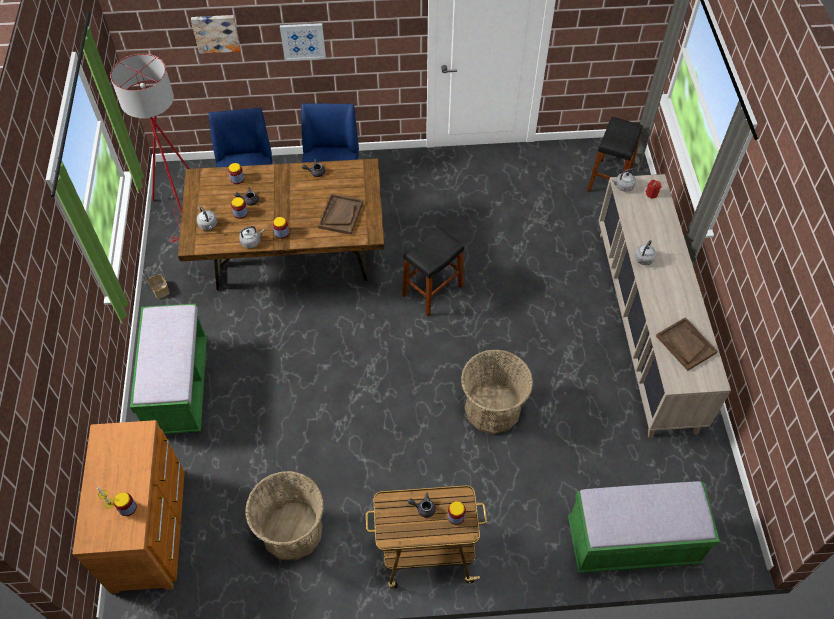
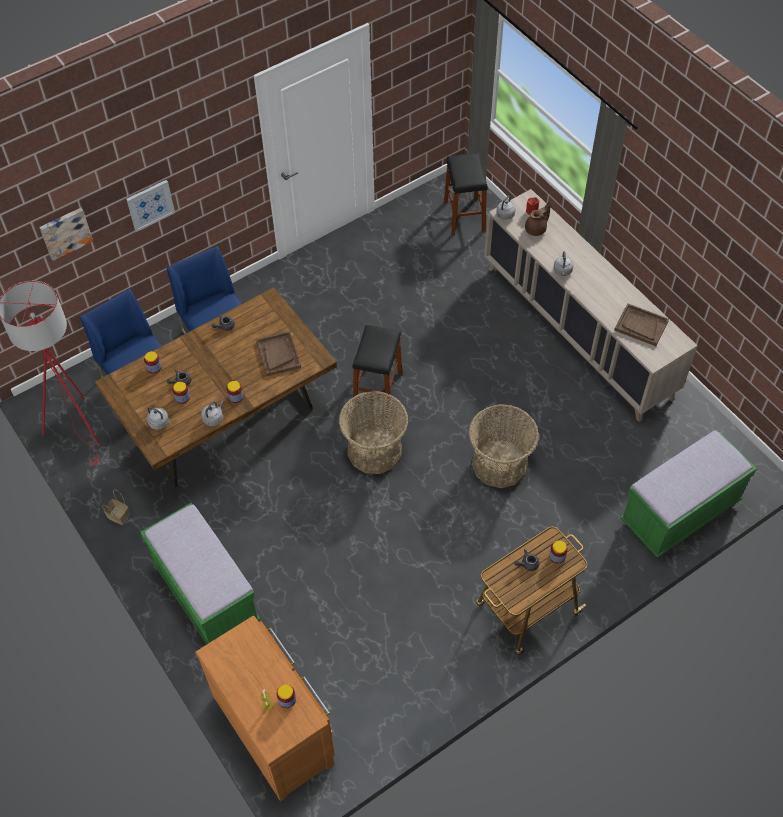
camera: 30 degrees left, 0 degrees up
basket [245,471,324,561] -> basket moved to [339,391,408,474]
none -> brown teapot [525,202,551,236]

